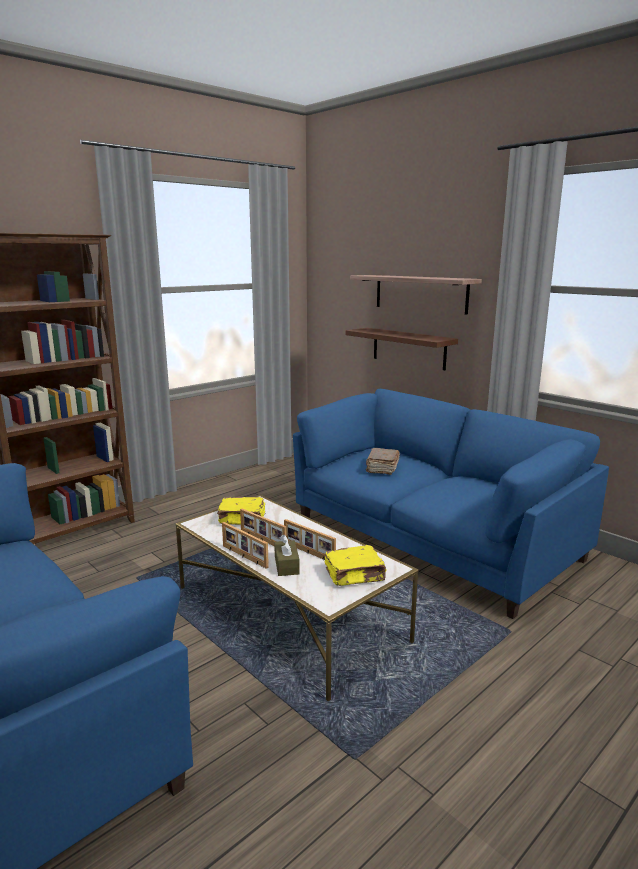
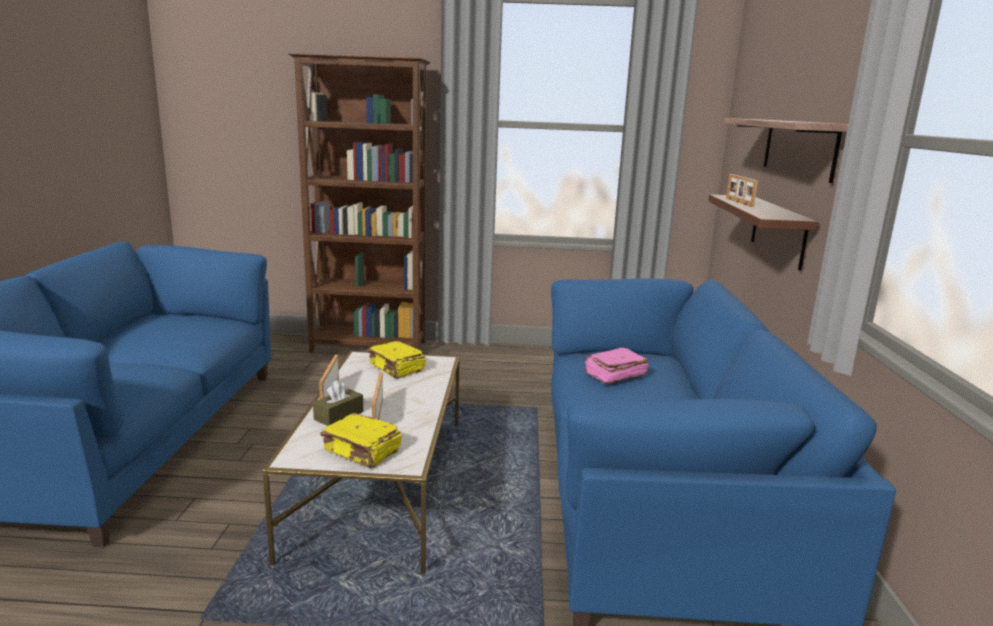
camera: 45 degrees right, 0 degrees up
picture frame [240,509,287,547] -> picture frame moved to [726,174,758,207]
brown book [366,448,400,475] -> pink book [585,348,649,385]

